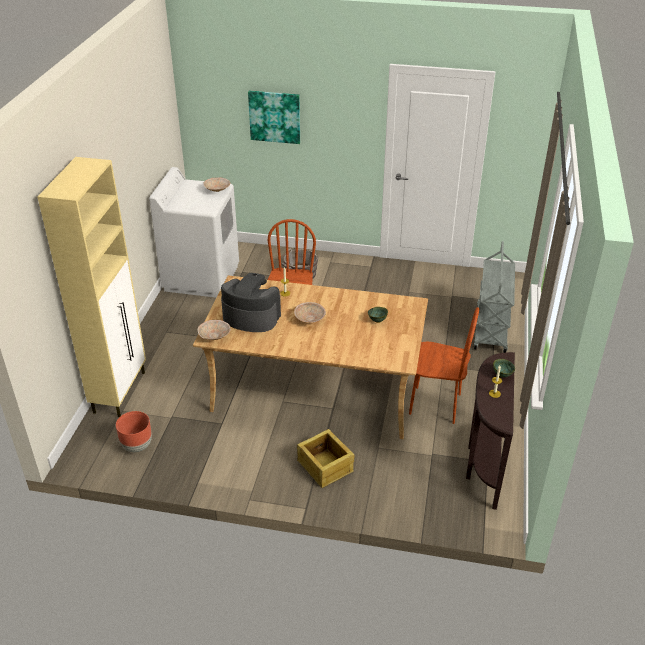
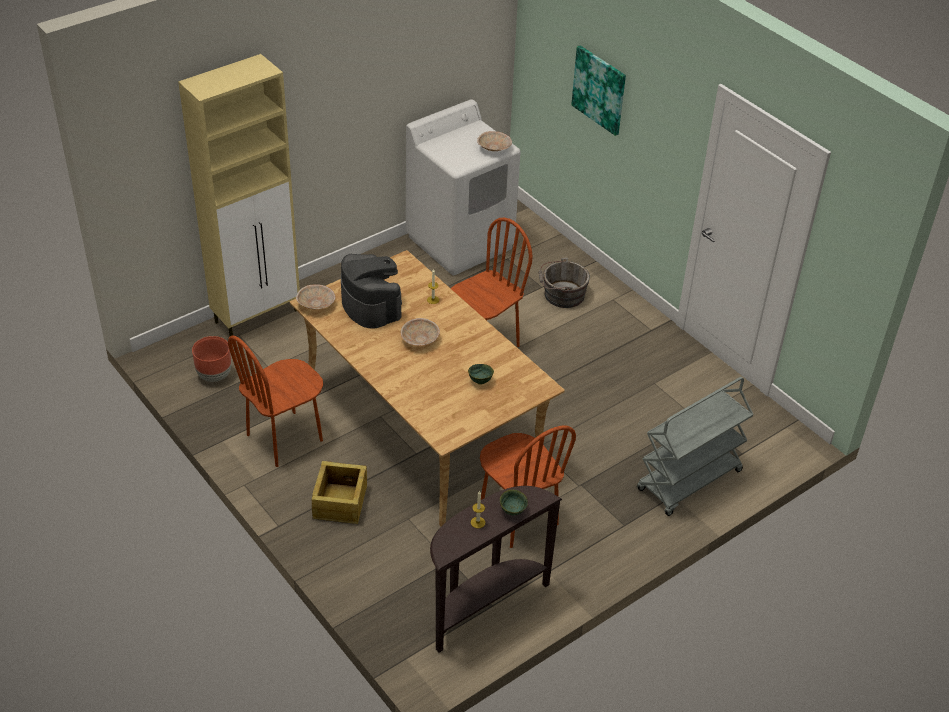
camera: 40 degrees right, 5 degrees up
none -> brown chair [228,335,323,467]

